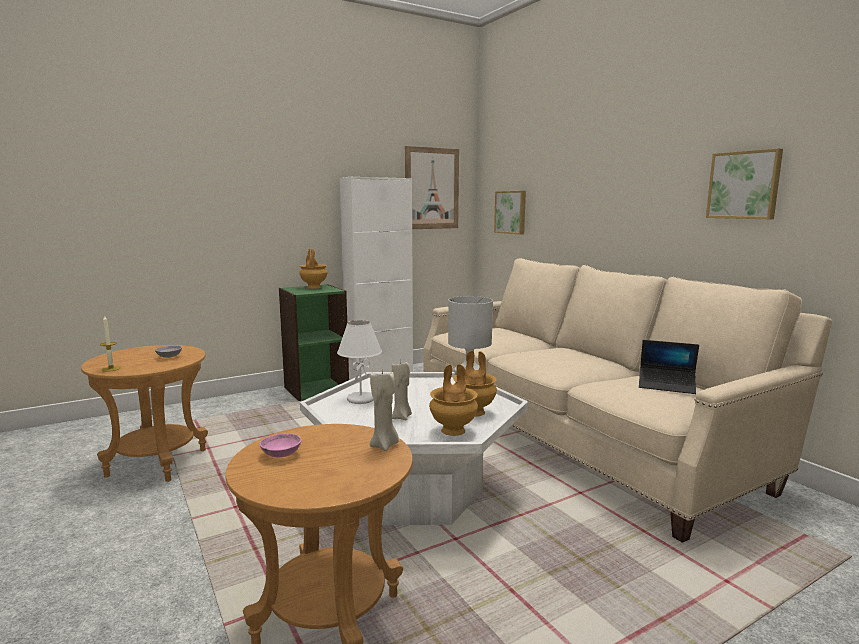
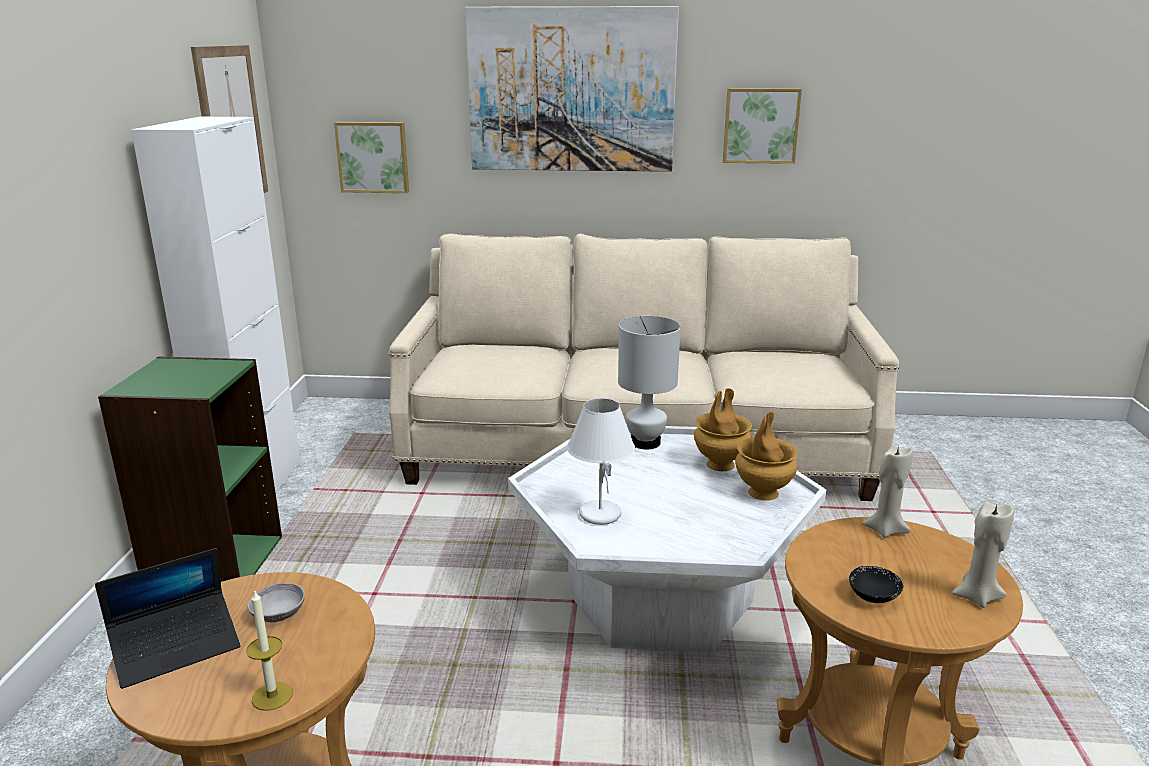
camera: 55 degrees left, 10 degrees up
pink bowl [259,434,301,457] -> black bowl [849,566,903,603]
brown vase [299,248,328,289] -> none
beige candle [392,361,412,420] -> beige candle moved to [952,502,1014,608]
laptop [639,340,699,394] -> laptop moved to [95,548,240,689]
none -> picture [465,6,679,172]

